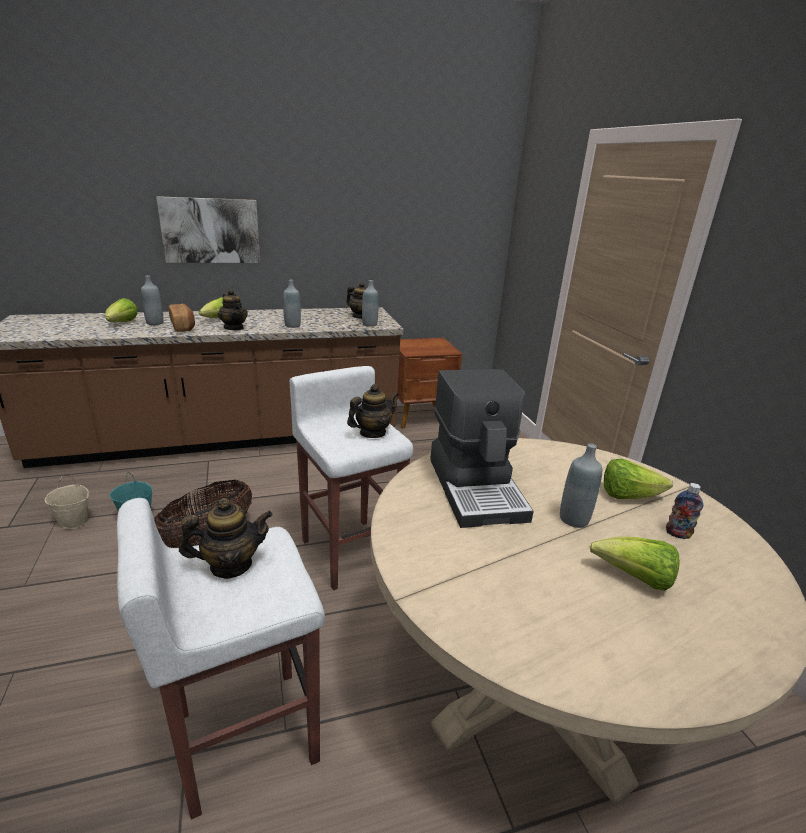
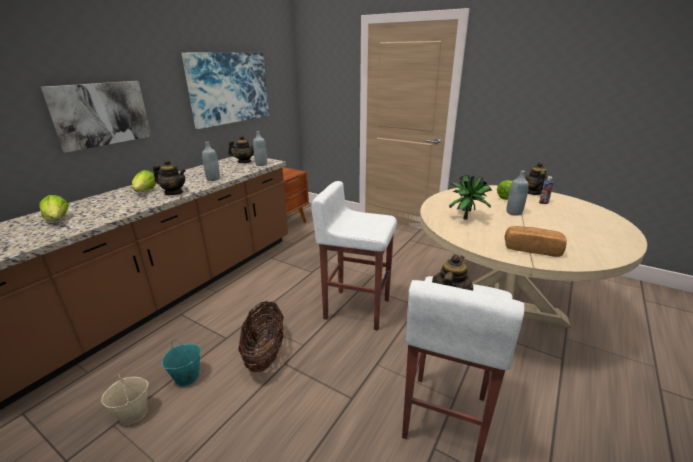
camera: 40 degrees left, 0 degrees up
grey bottle [141,275,164,325] -> none
bread [169,304,195,332] -> bread moved to [504,226,567,257]
teapot [347,384,398,438] -> teapot moved to [525,162,547,195]
coffee machine [430,369,534,528] -> potted plant [449,175,492,220]
lettuce [590,537,679,591] -> none
none -> picture [182,52,269,129]

